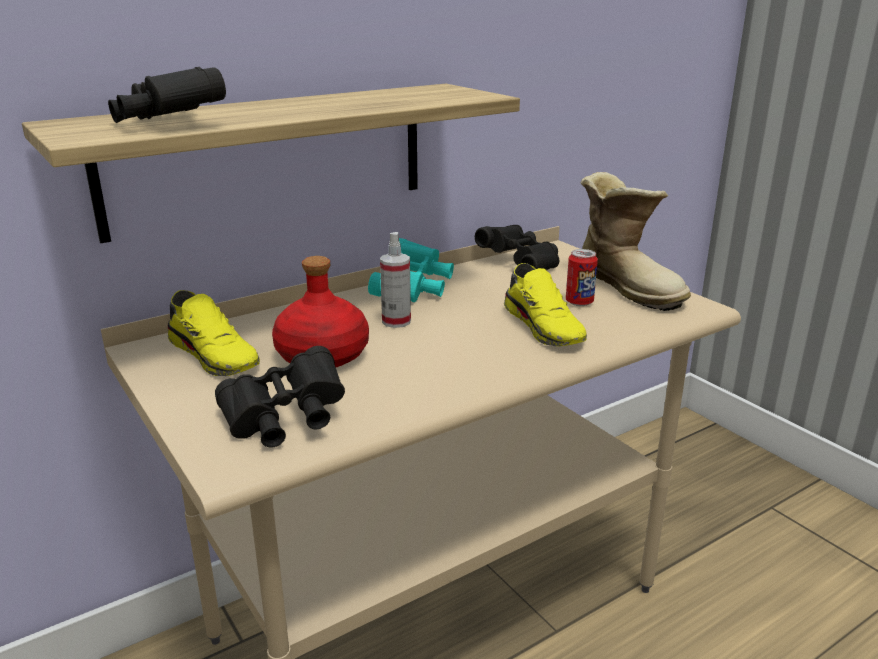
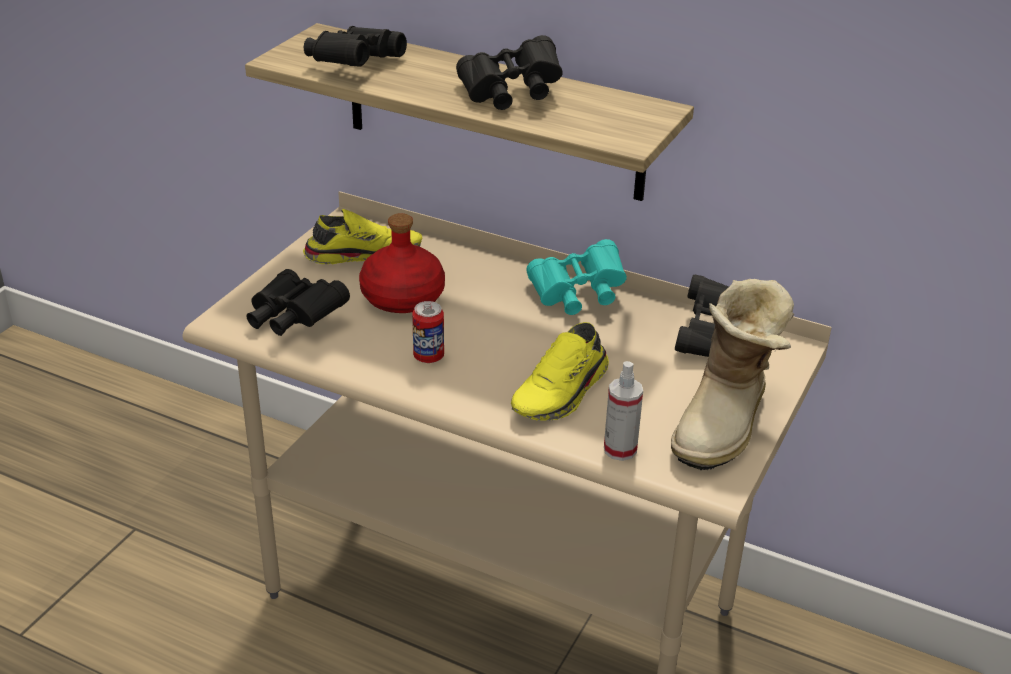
camera: 60 degrees right, 10 degrees up
yellow shoe [168,290,260,376] -> yellow shoe turned 120 degrees counterclockwise [303,209,422,264]
spray bottle [380,232,411,328] -> spray bottle moved to [604,361,643,461]
can [566,249,598,306] -> can moved to [412,301,444,363]
none -> black binoculars [456,35,562,110]

